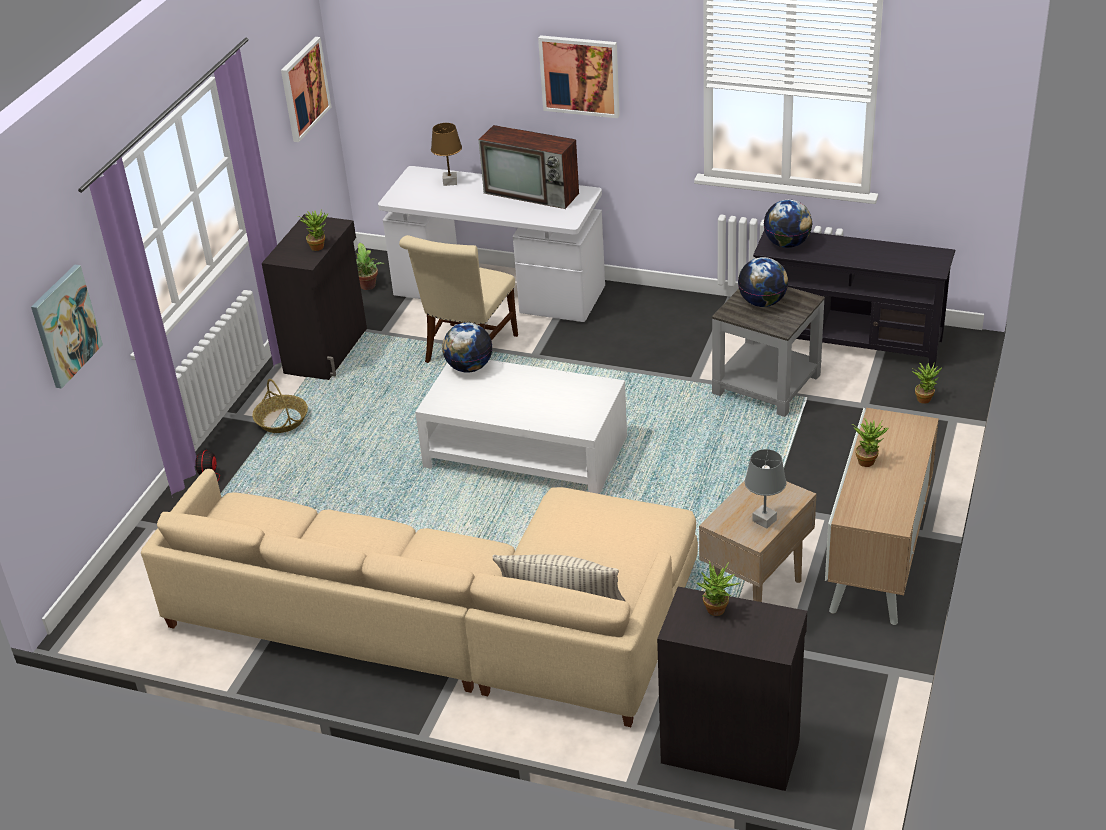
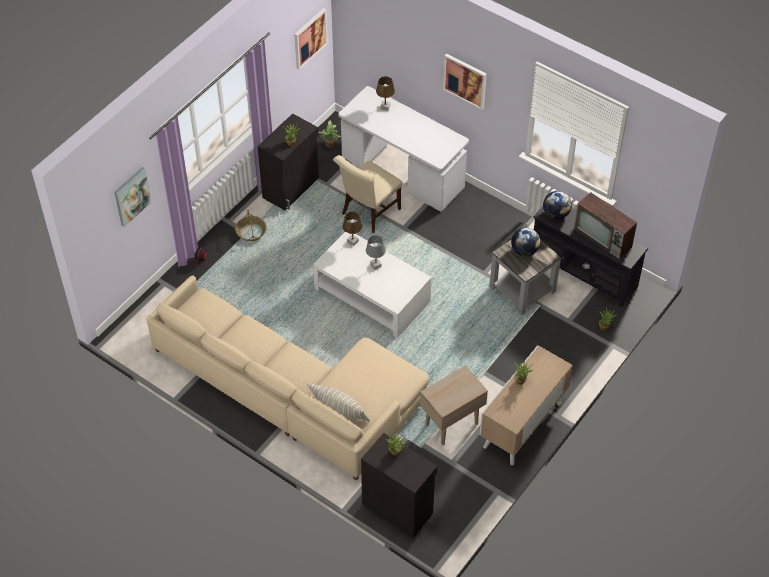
camera: 15 degrees right, 15 degrees up
globe [442,322,493,373] -> brown table lamp [343,212,362,246]
television [479,125,579,209] -> television moved to [574,192,637,259]
grey table lamp [745,449,787,528] -> grey table lamp moved to [366,235,386,270]

